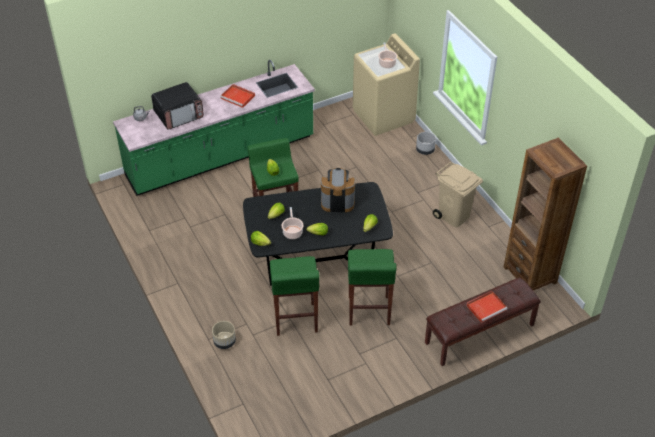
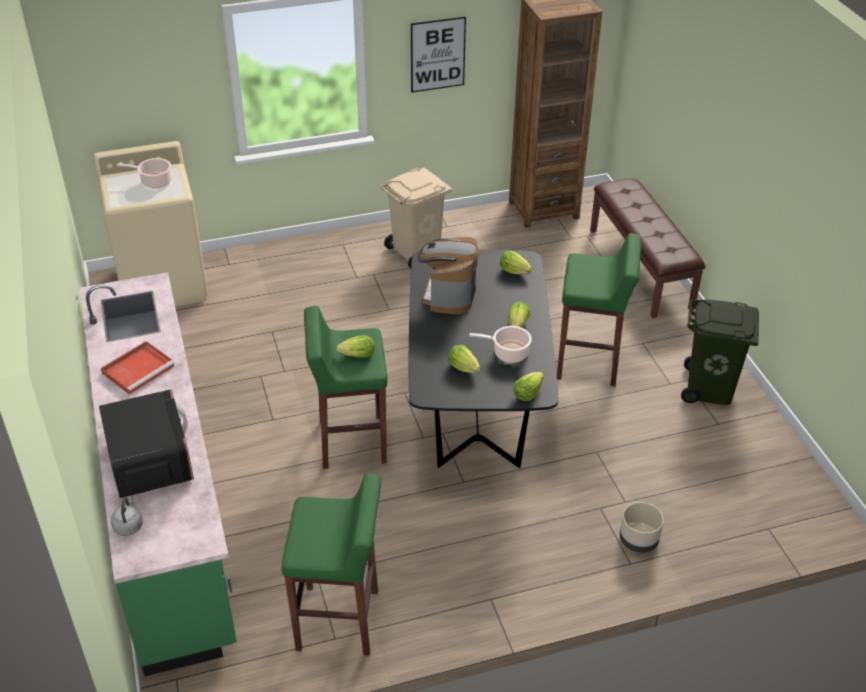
camera: 80 degrees left, 5 degrees down
green stool [270,256,319,336] -> green stool moved to [282,473,381,655]
grey planter [416,132,436,155] -> none
red tray [466,291,508,323] -> none
none -> picture [411,16,466,92]
none -> green trash can [681,299,759,405]

